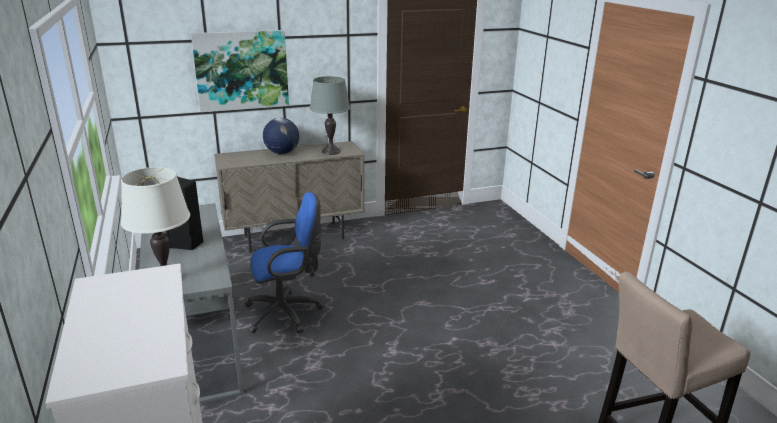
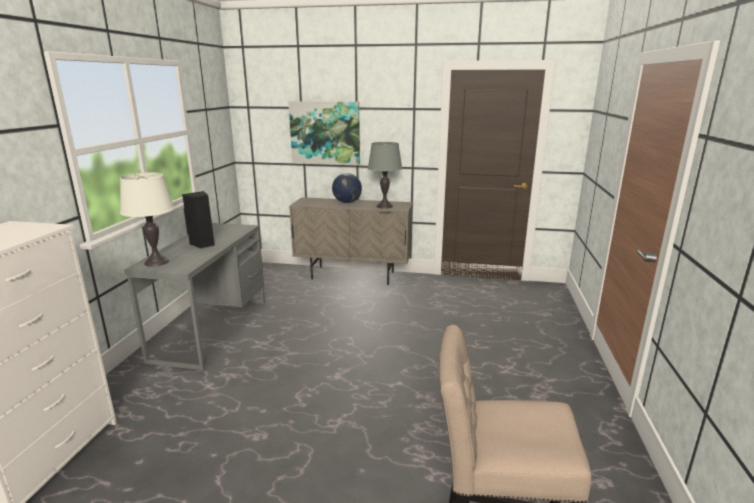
camera: 30 degrees right, 5 degrees down
blue office chair [245,192,324,334] -> none

